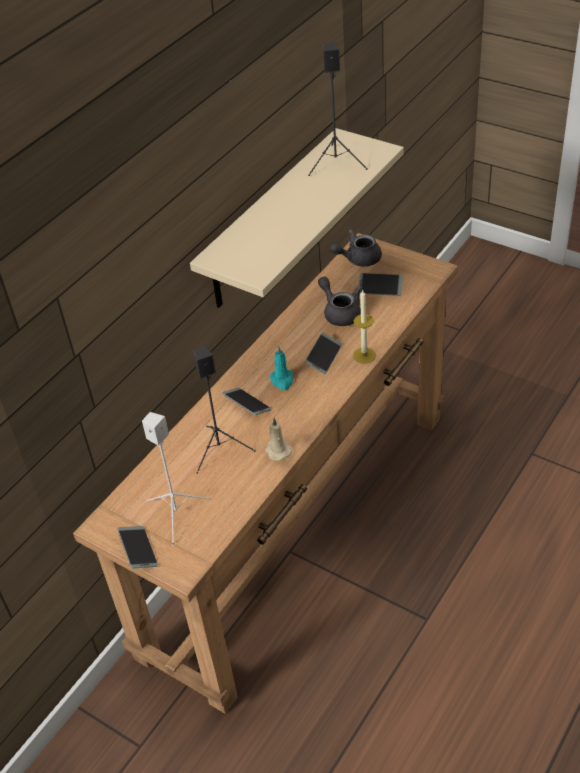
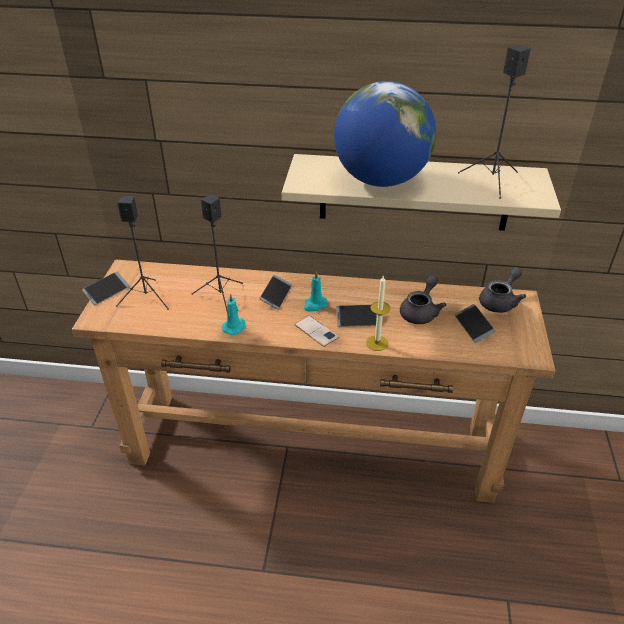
camera: 60 degrees right, 5 degrees down
white speaker [142,412,211,546] -> black speaker [116,196,169,310]
beige candle [265,418,292,461] -> turquoise candle [221,293,246,335]
grey teapot [330,230,382,267] -> grey teapot turned 90 degrees clockwise [479,267,526,313]
none -> phone [295,316,339,347]
none -> globe [334,81,436,187]

